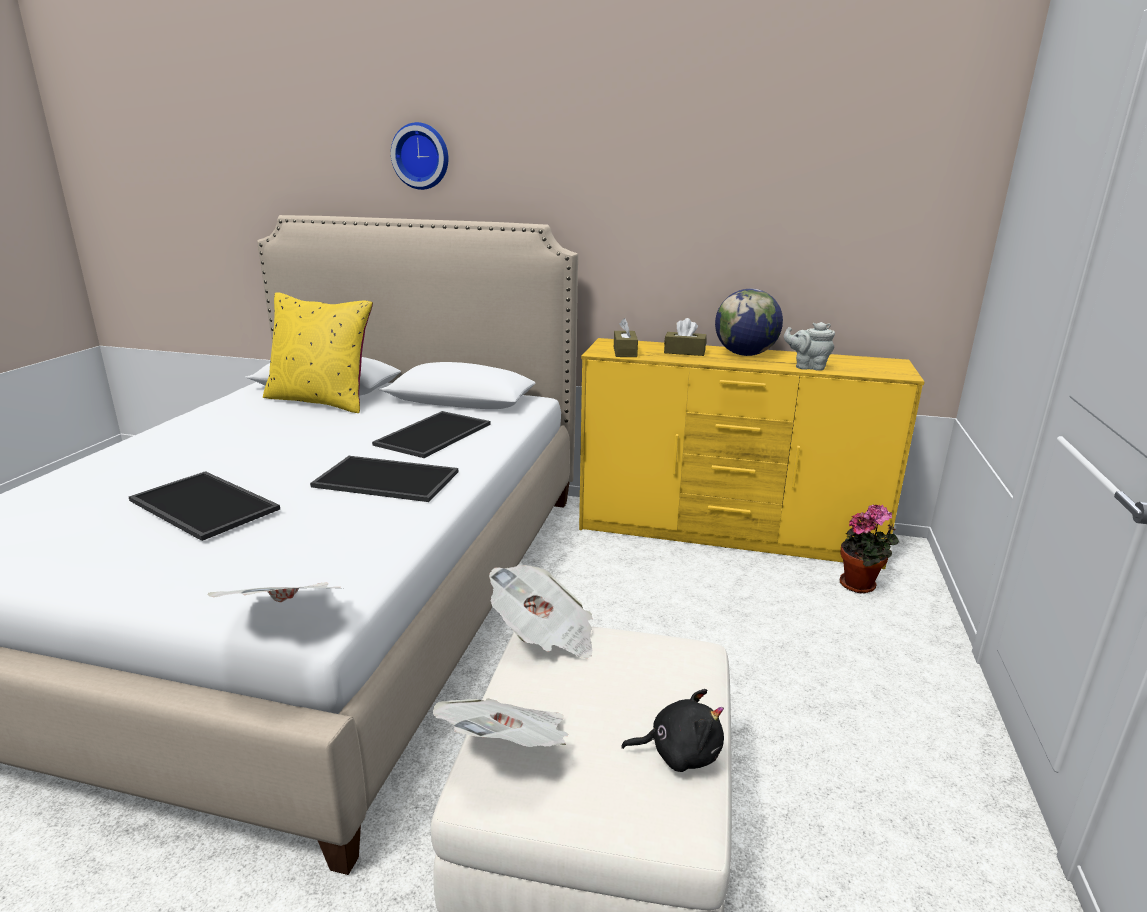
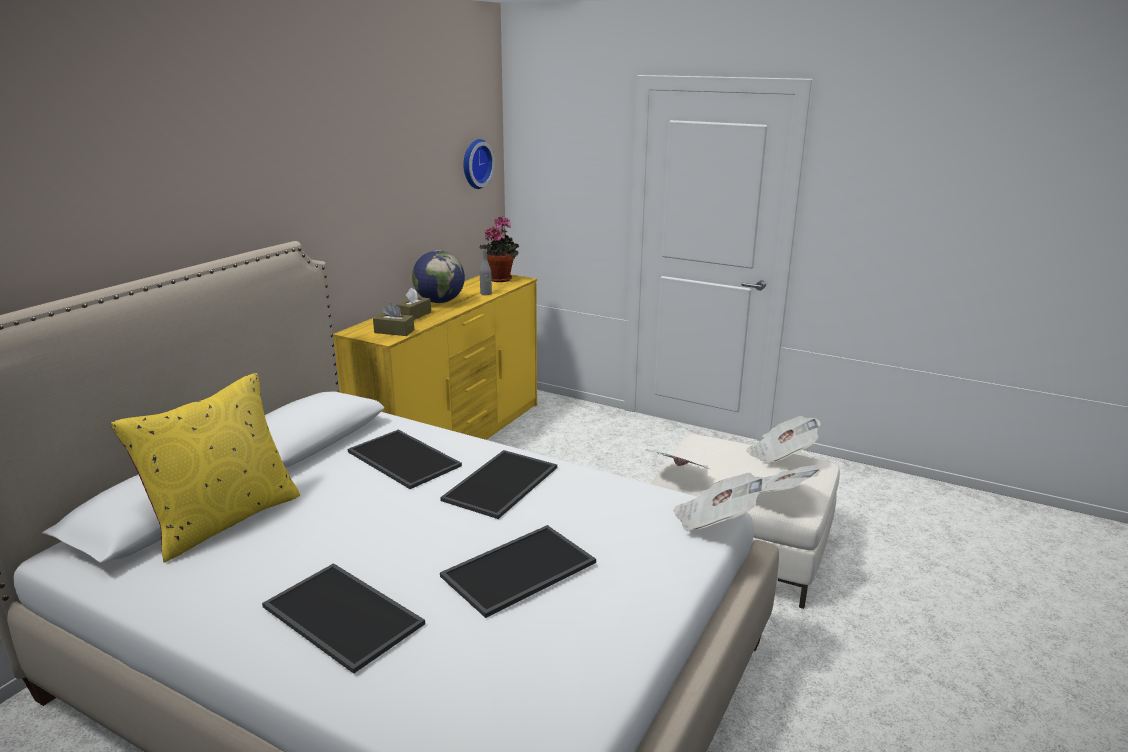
camera: 75 degrees left, 0 degrees up
wall clock [391,122,448,190] -> wall clock moved to [463,139,495,189]
black plush toy [621,689,724,772] -> newspaper [746,416,821,464]
grey teapot [784,322,835,371] -> grey bottle [480,244,492,295]
potted plant [840,505,899,593] -> potted plant moved to [480,216,519,282]
none -> tray [262,563,425,674]

